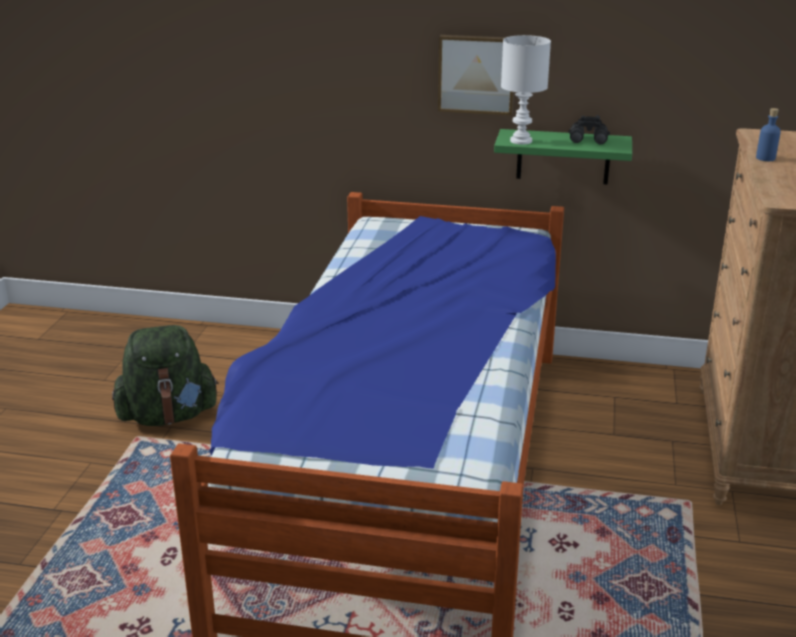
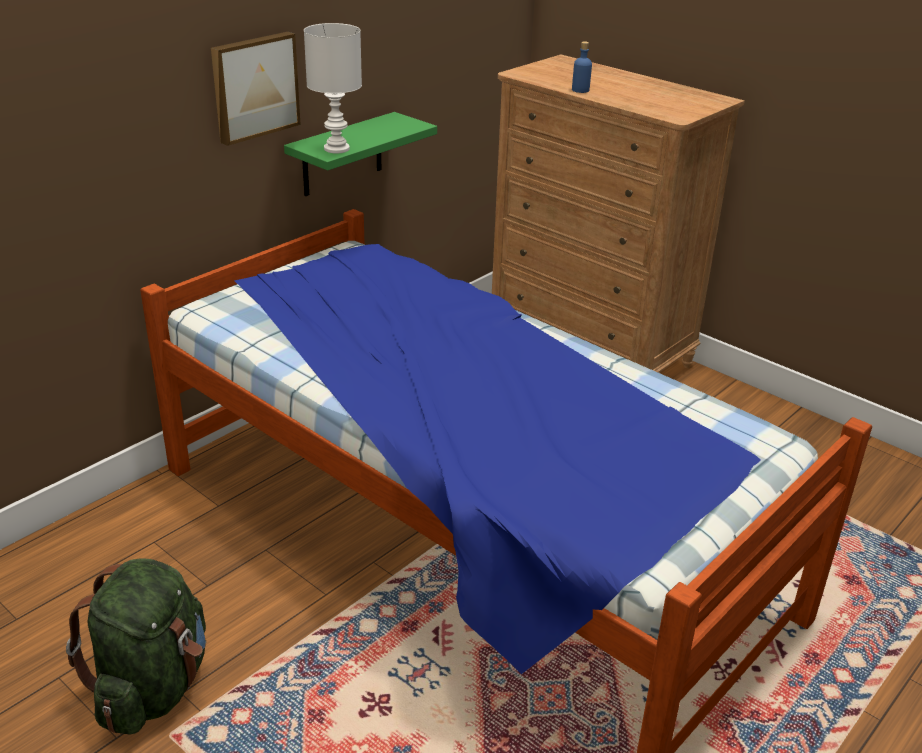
camera: 60 degrees left, 5 degrees up
black binoculars [568,115,610,144] -> none

